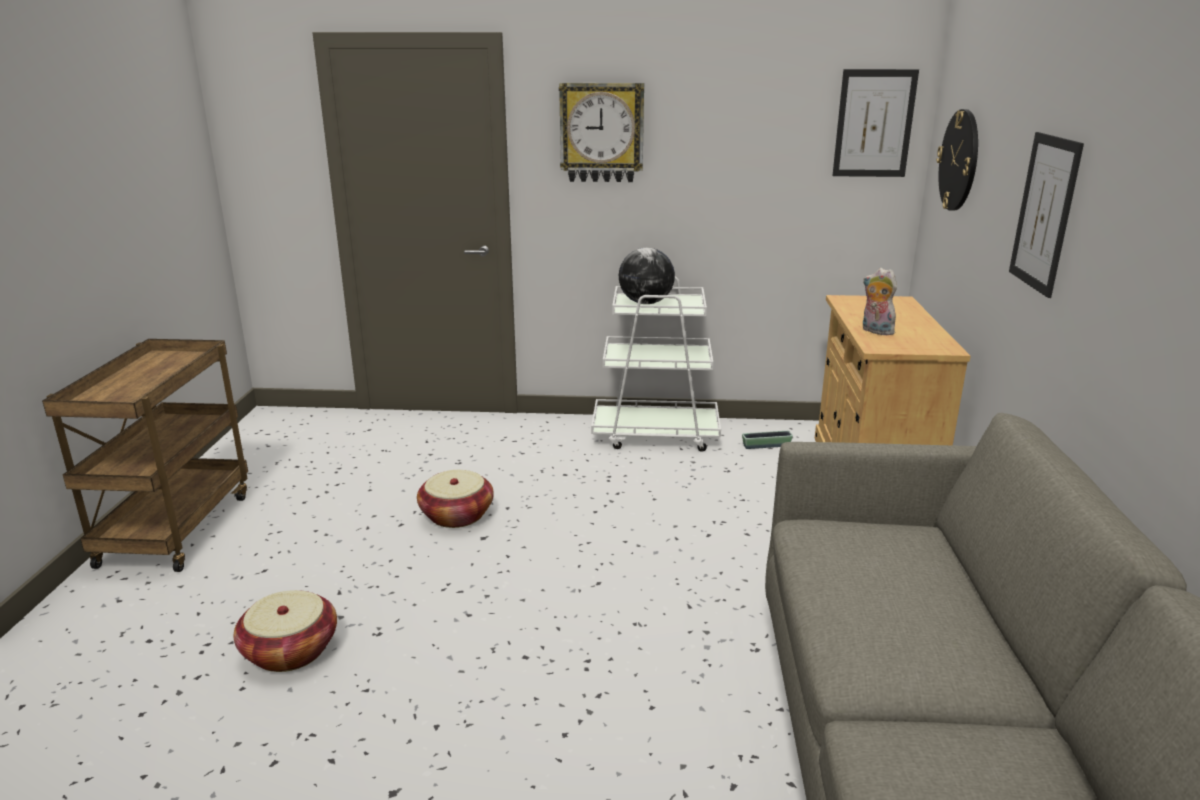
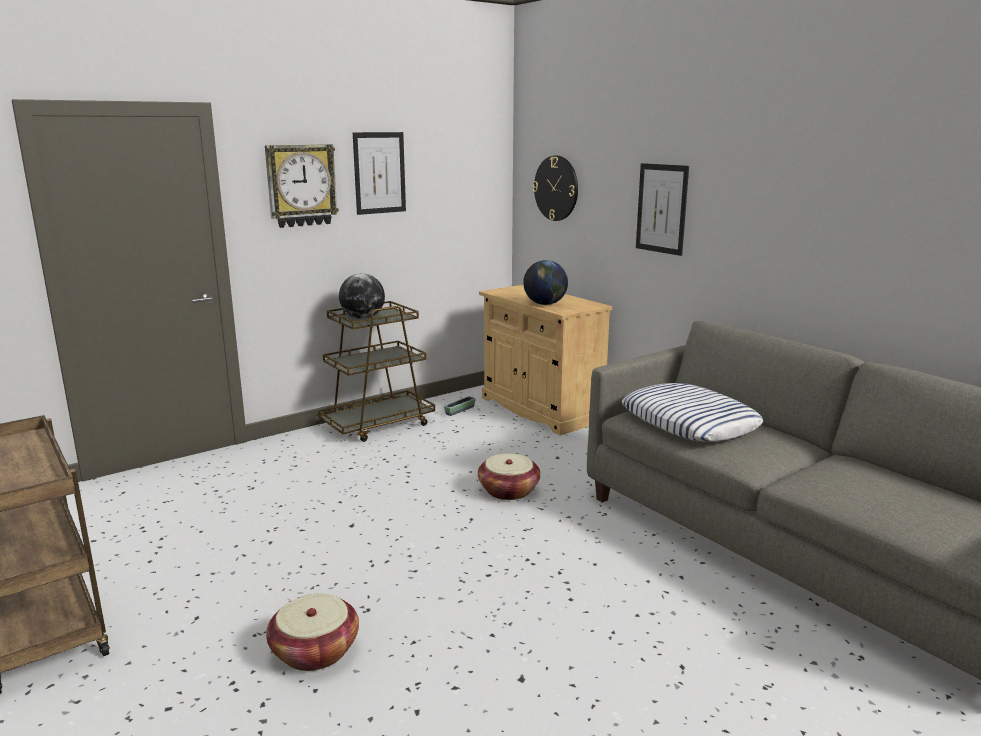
camera: 40 degrees left, 5 degrees down
basket [417,470,494,528] -> basket moved to [478,453,540,500]
white cart [591,277,721,452] -> brown cart [318,301,435,442]
picture [832,69,919,177] -> picture moved to [353,132,406,215]
plush toy [863,268,897,335] -> globe [523,260,568,305]
none -> pillow [622,383,763,442]

